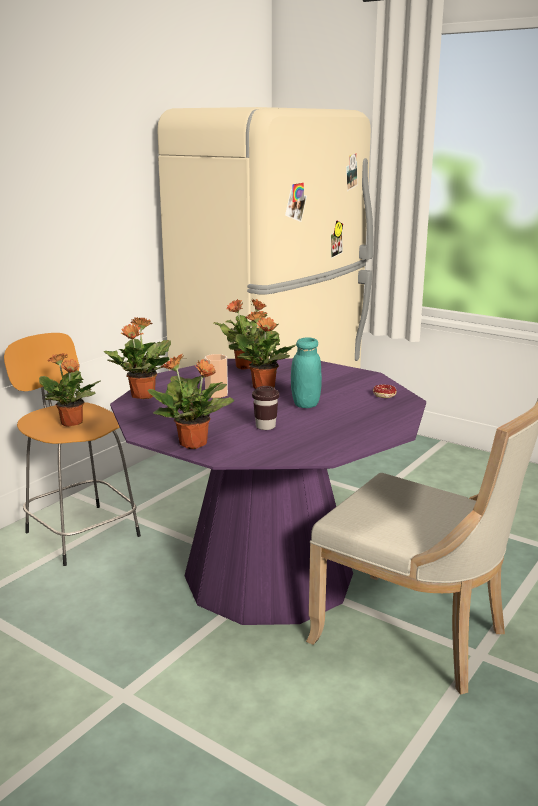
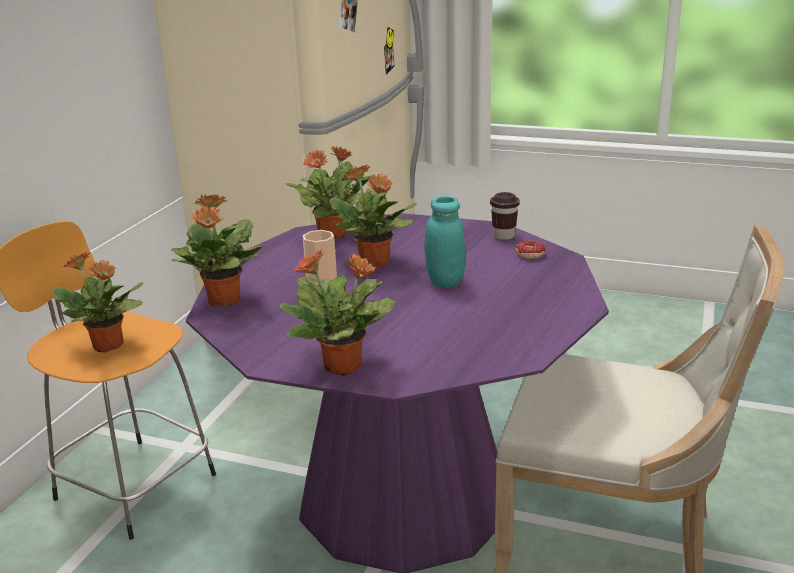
camera: 15 degrees left, 5 degrees up
brown cup [252,386,279,430] -> brown cup moved to [490,192,520,240]

